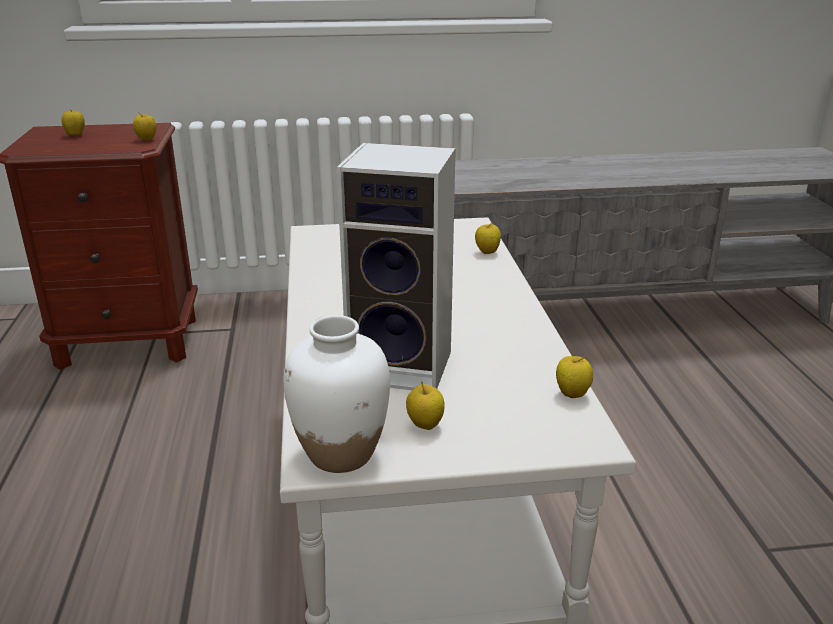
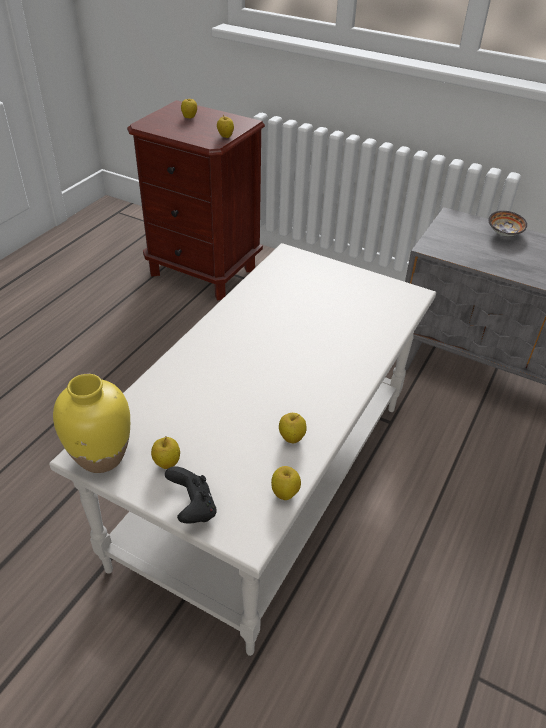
camera: 35 degrees right, 15 degrees up
white vase [283,315,390,473] -> yellow vase [53,374,130,473]
speaker [337,143,456,390] -> none
apple [475,222,501,254] -> apple moved to [279,413,307,444]
none -> black game controller [165,466,217,524]
none -> bowl [488,211,527,236]

